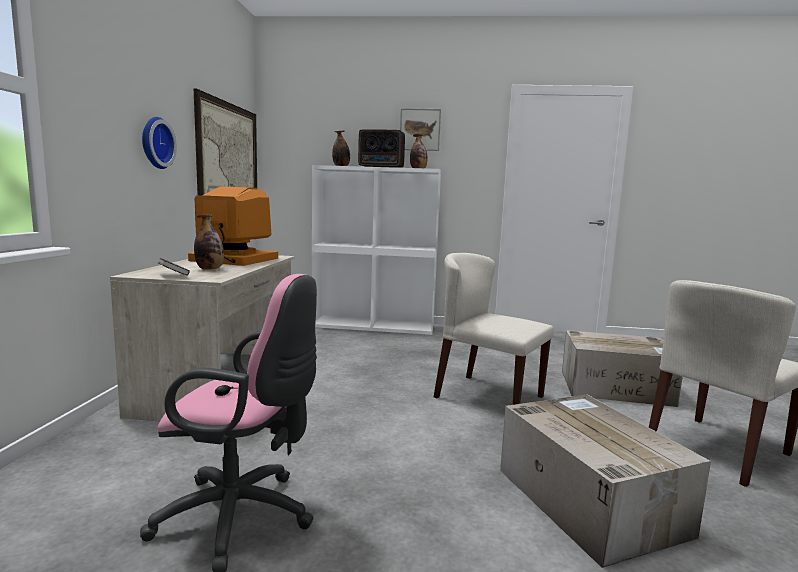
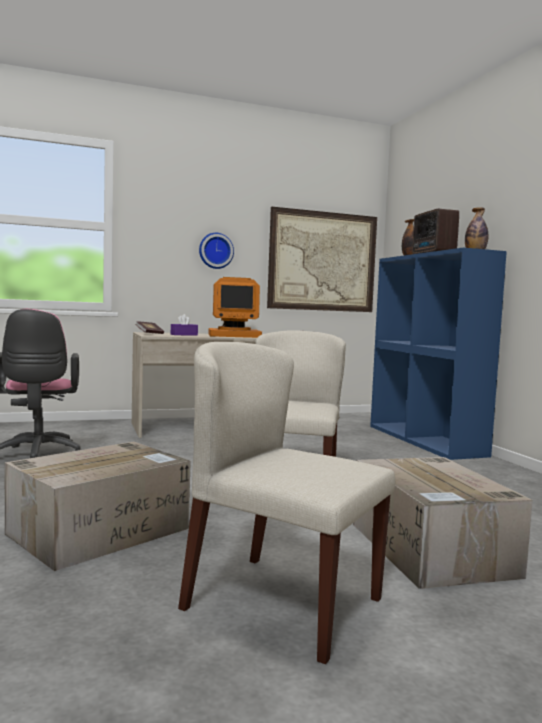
camera: 65 degrees right, 5 degrees down
monitor [188,187,278,266] -> monitor turned 90 degrees clockwise [209,277,262,338]
bottle [194,214,224,270] -> purple tissue box [171,314,198,336]
white bookcase [312,165,441,335] -> blue bookcase [370,248,507,460]
picture [400,108,441,151] -> none

